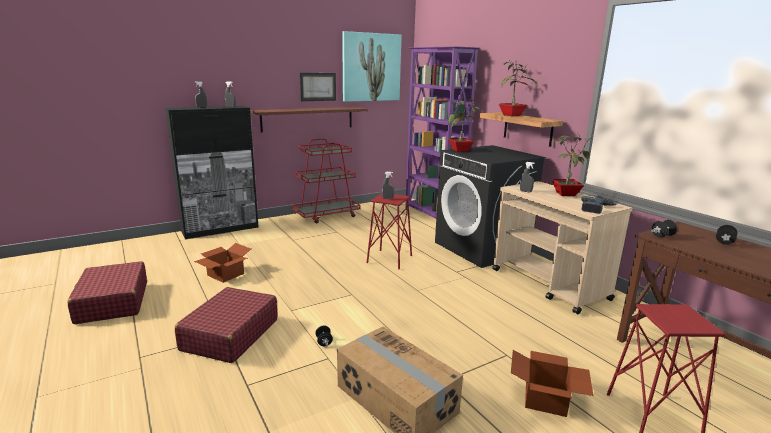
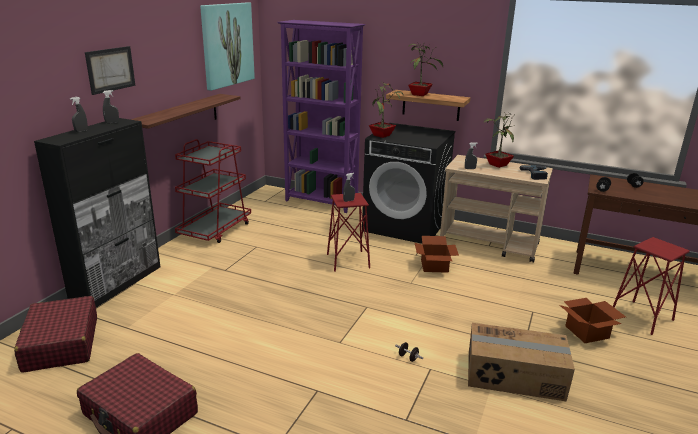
camera: 35 degrees left, 5 degrees up
red suitcase [175,287,278,363] -> red suitcase moved to [14,296,97,373]
cardboard box [194,243,251,283] -> cardboard box moved to [415,236,459,273]
picture [299,73,336,101] -> picture moved to [85,46,135,95]

